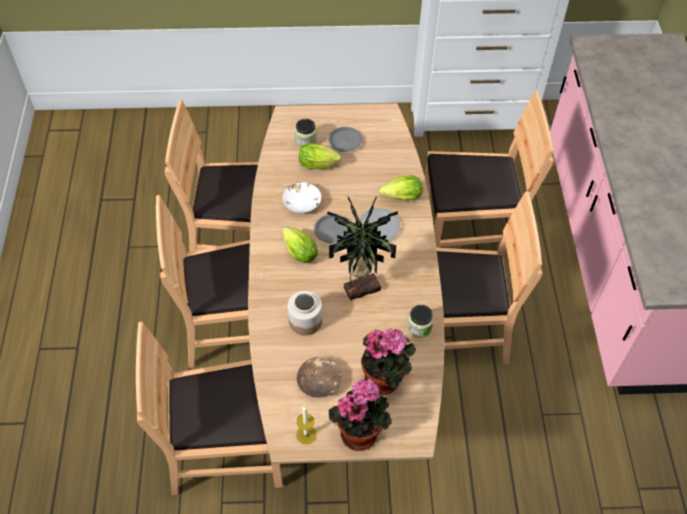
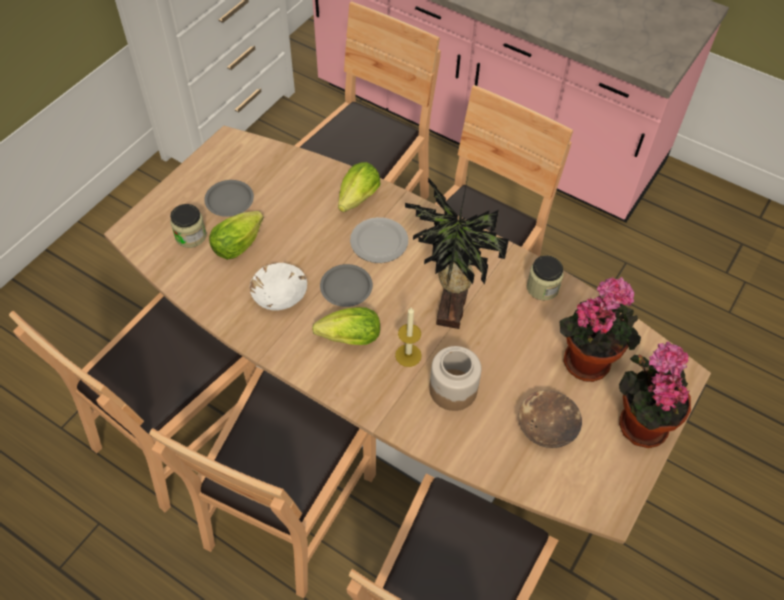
camera: 55 degrees left, 0 degrees up
candle [296,406,317,444] -> candle moved to [395,307,422,367]

